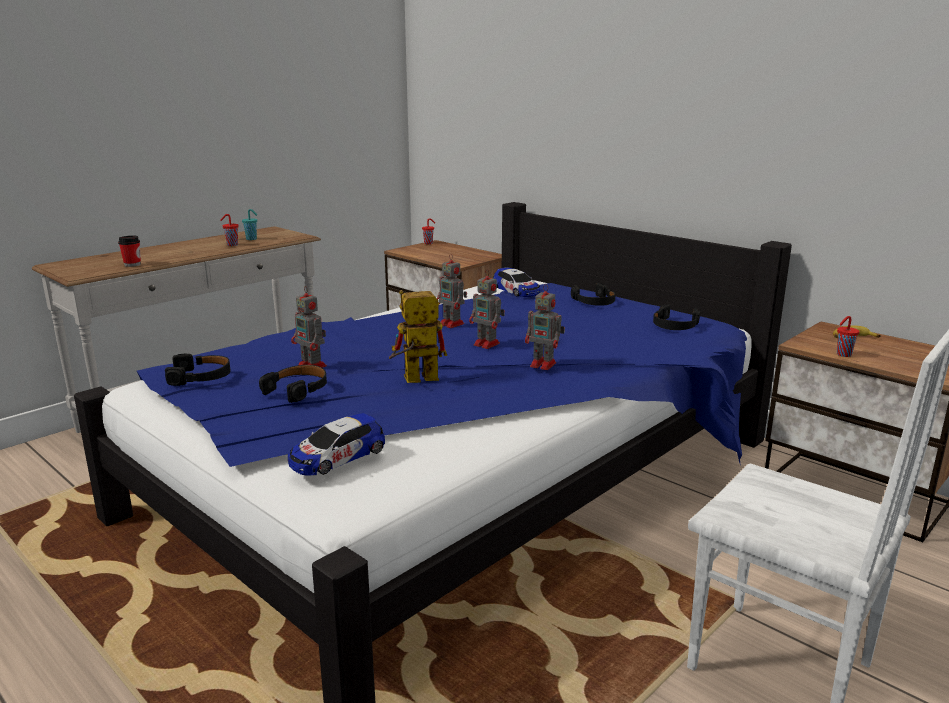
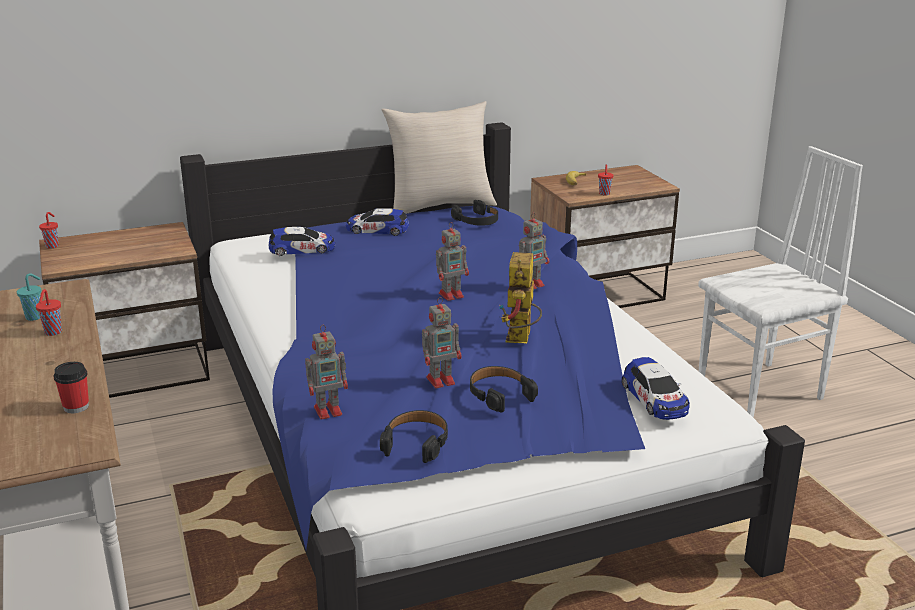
camera: 65 degrees left, 5 degrees up
toy robot [437,254,467,328] -> toy robot moved to [305,325,348,419]
black headphones [571,283,615,306] -> toy car [346,208,409,236]
none -> beige pillow [382,101,497,214]

